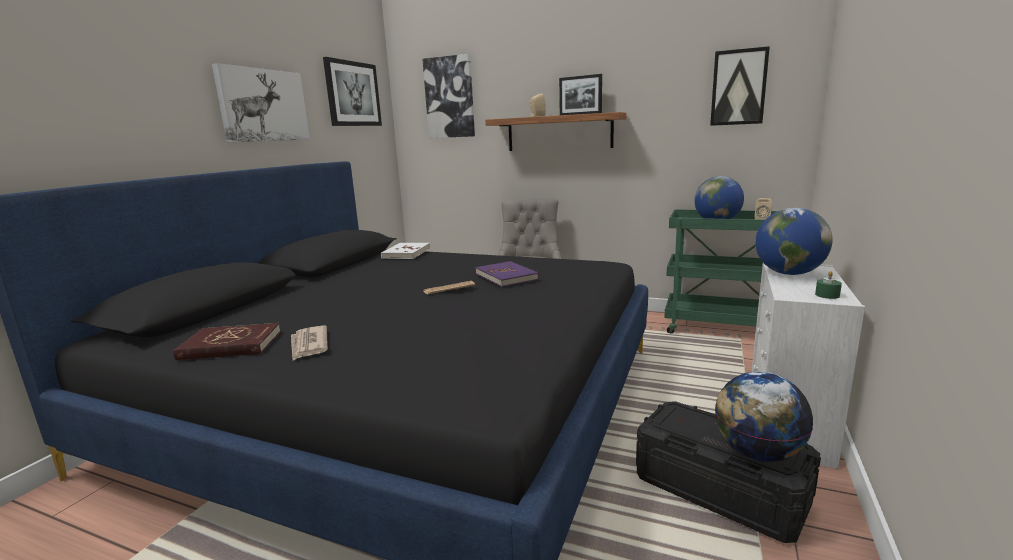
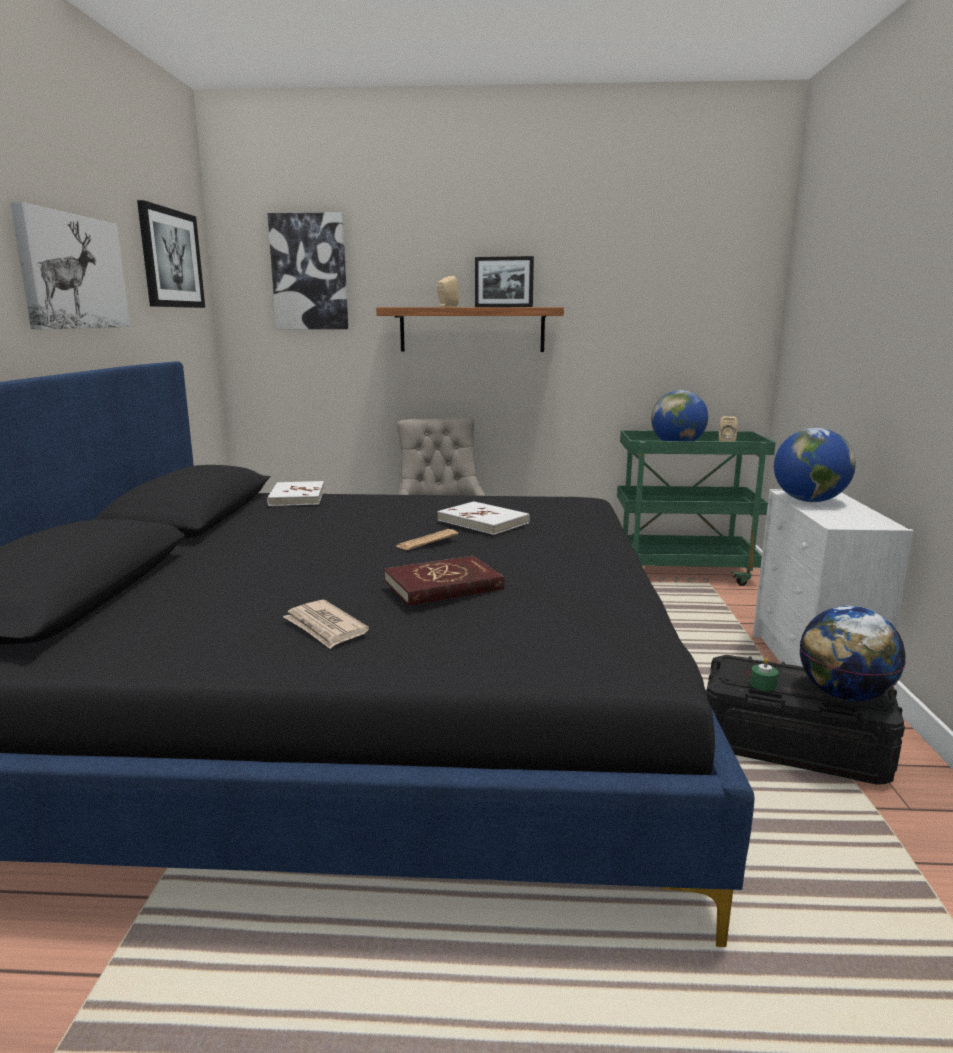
camera: 20 degrees left, 0 degrees up
red book [173,323,281,360] -> red book moved to [384,556,505,605]
purple book [476,261,539,287] -> white book [437,501,530,535]
picture [710,46,770,126] -> none
green candle [815,271,842,299] -> green candle moved to [750,658,778,691]

